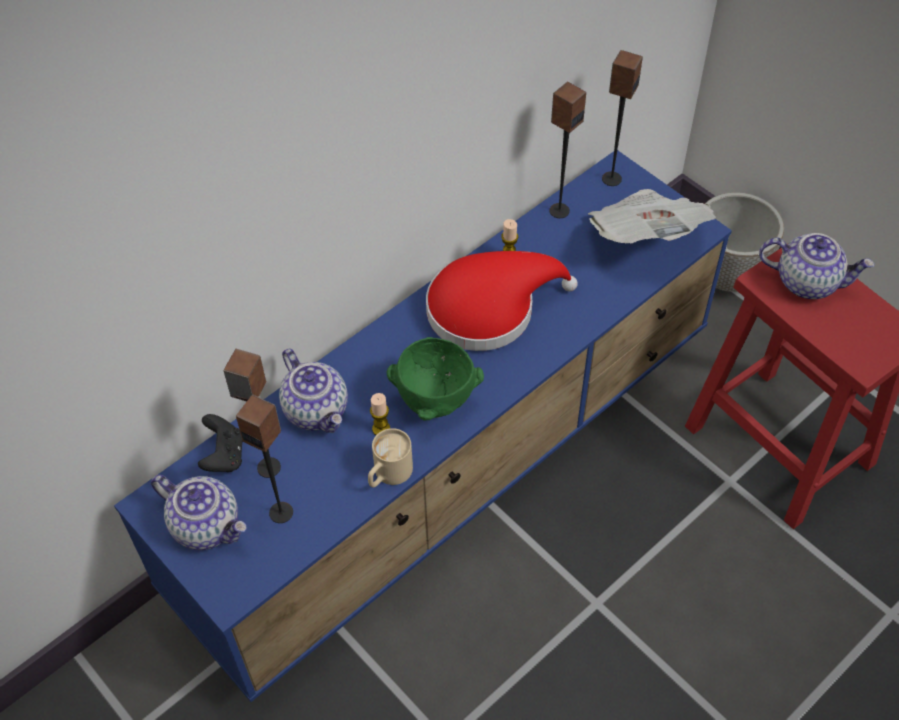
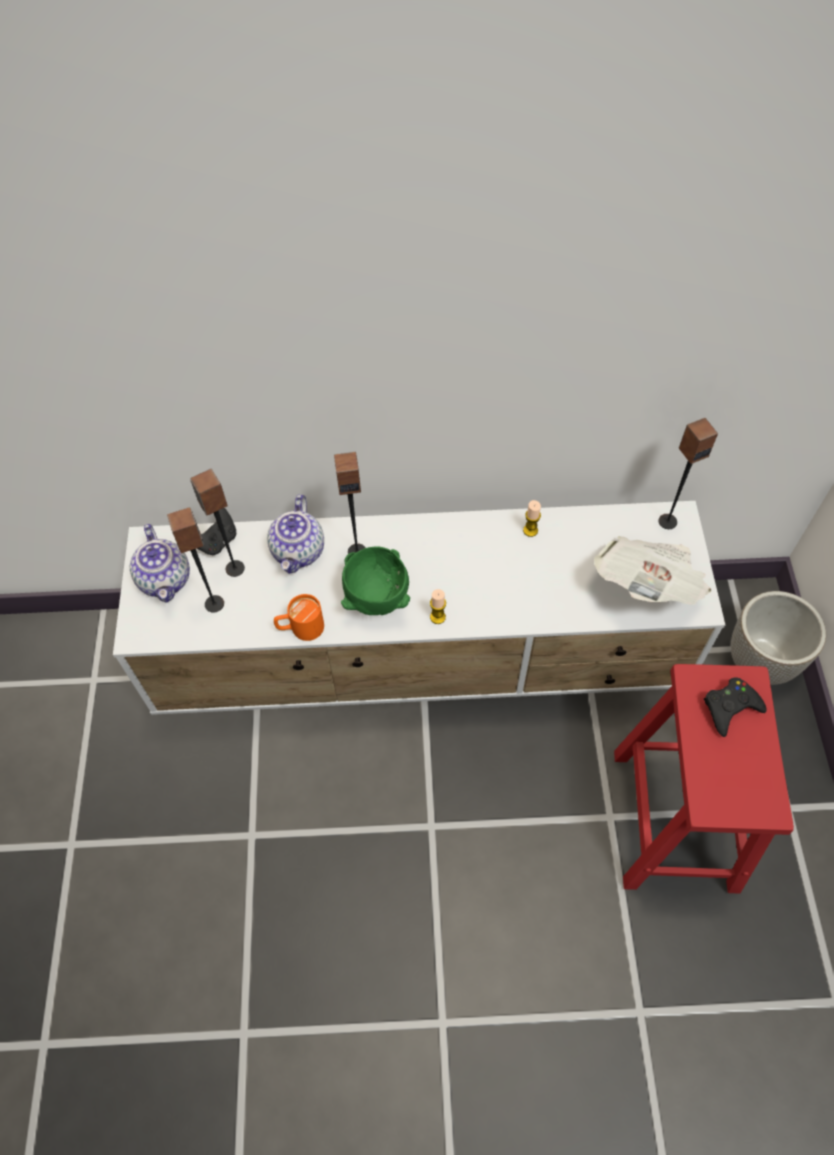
camera: 40 degrees right, 5 degrees up
blue tv stand [114,150,732,702] -> white tv stand [113,501,725,715]
beige mug [368,428,413,488] -> orange mug [274,594,324,641]
candle [370,393,390,435] -> candle moved to [430,589,446,624]
red hat [426,251,578,351] -> none
speaker [549,82,586,218] -> speaker moved to [334,452,366,554]
teapot [759,233,874,299] -> black game controller [704,677,766,737]

